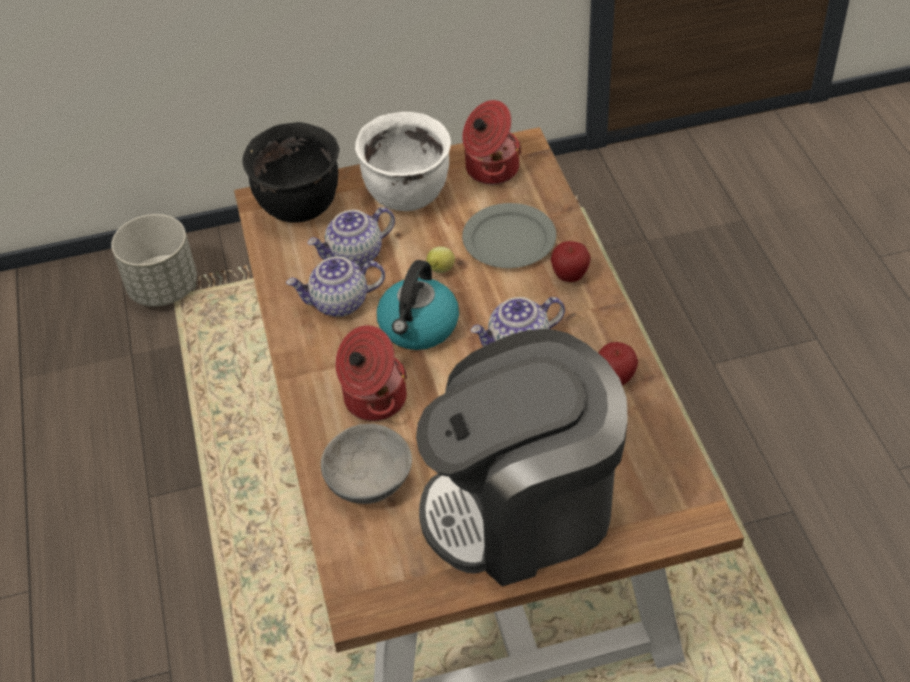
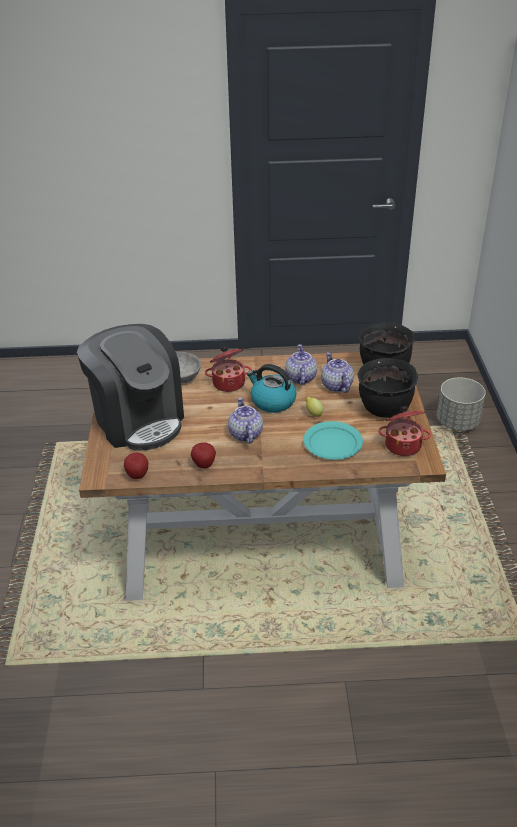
camera: 100 degrees right, 10 degrees down
white cooking pot [355,112,451,211] -> black cooking pot [358,358,418,418]
coffee machine [416,329,628,587] -> coffee machine turned 150 degrees clockwise [77,324,184,451]
grey plate [462,203,556,268] -> turquoise plate [303,421,363,460]
apple [551,241,591,282] -> apple moved to [124,453,149,479]

